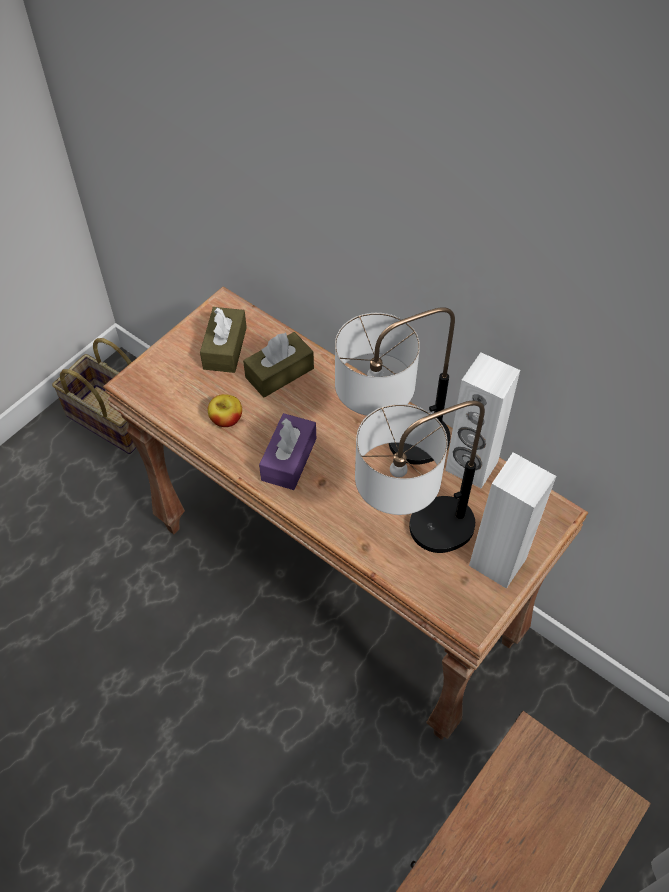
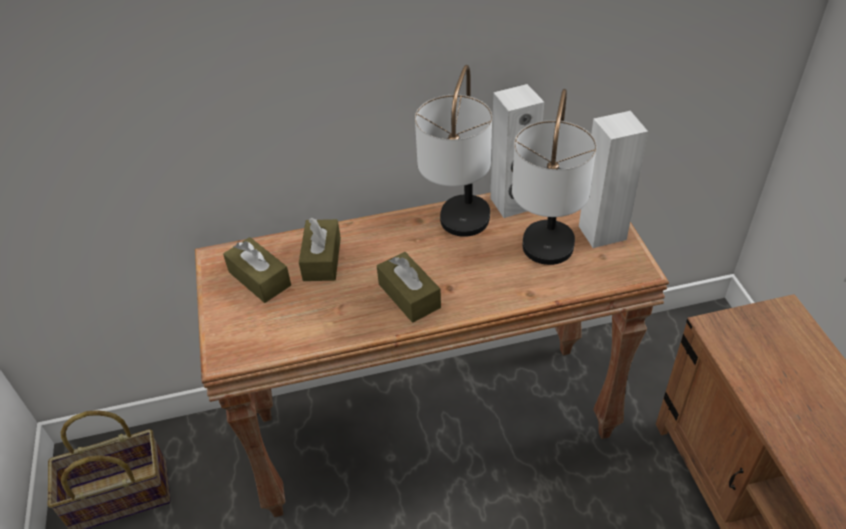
camera: 50 degrees left, 10 degrees down
apple [208,394,242,427] -> none
purple tissue box [259,413,316,490] -> brown tissue box [377,252,441,323]

